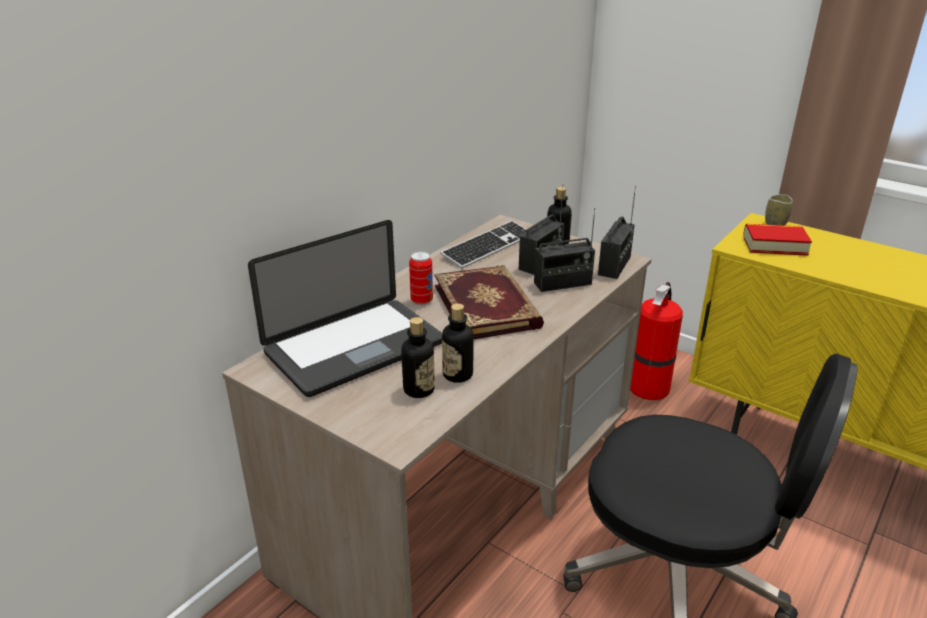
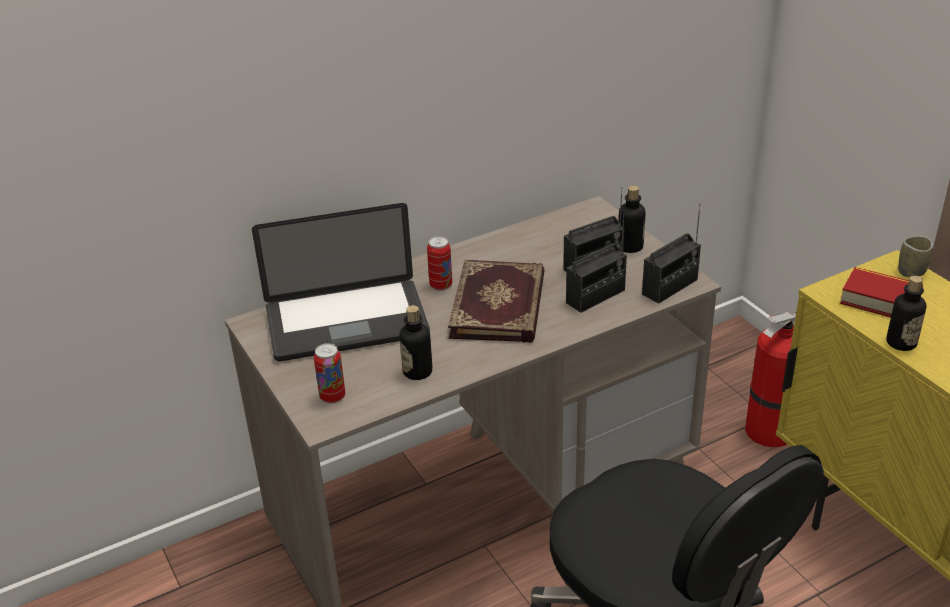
camera: 25 degrees right, 5 degrees up
bottle [401,317,435,398] -> bottle moved to [886,275,927,351]
keyboard [440,221,527,268] -> none
radio [534,208,595,292] -> radio turned 45 degrees counterclockwise [566,214,627,313]
none -> can [314,343,345,404]

